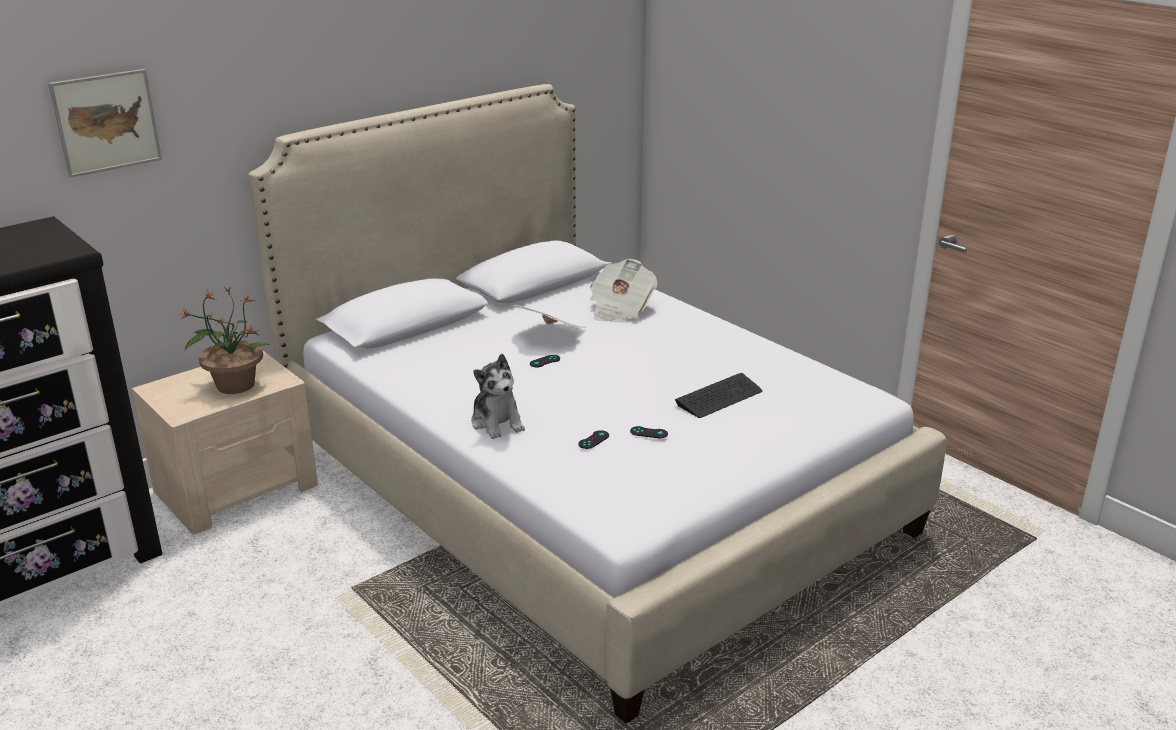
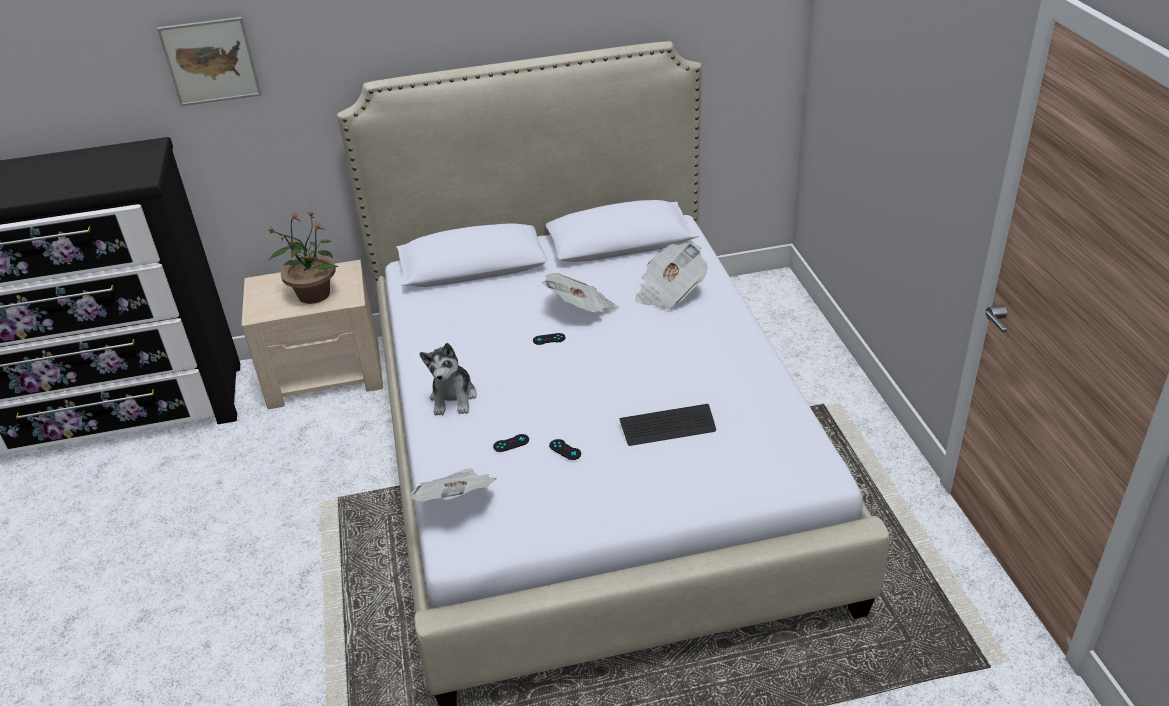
camera: 30 degrees right, 10 degrees up
none -> newspaper [410,468,496,502]

